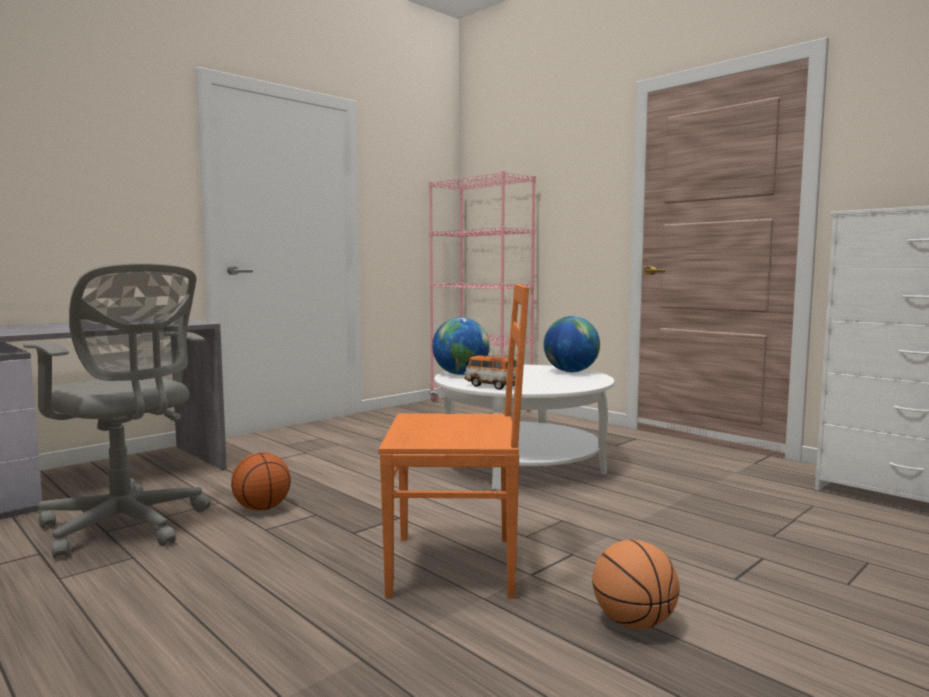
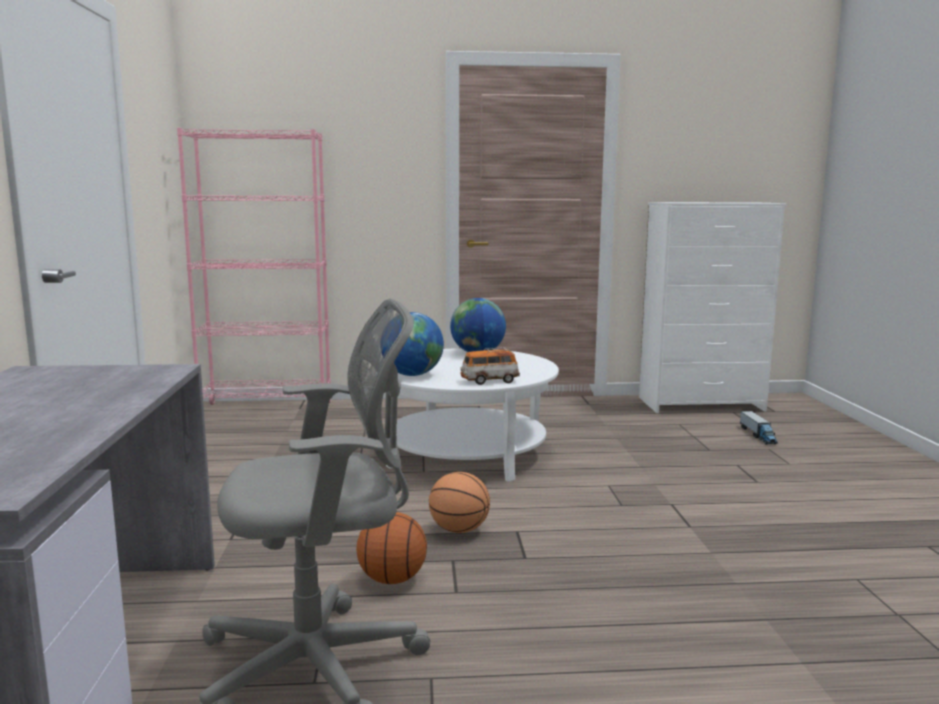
camera: 50 degrees left, 5 degrees up
orange chair [379,284,529,599] -> none
basketball [592,540,680,629] -> basketball moved to [429,472,490,533]
none -> toy truck [740,411,778,444]

